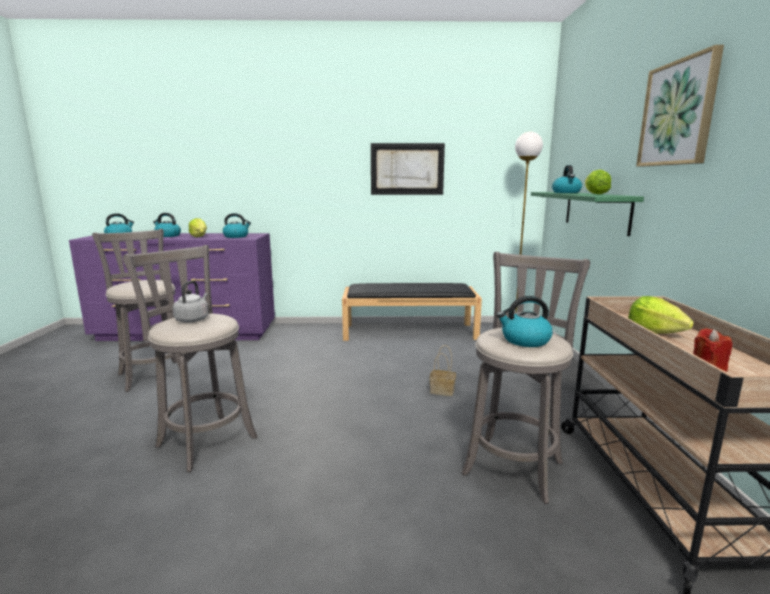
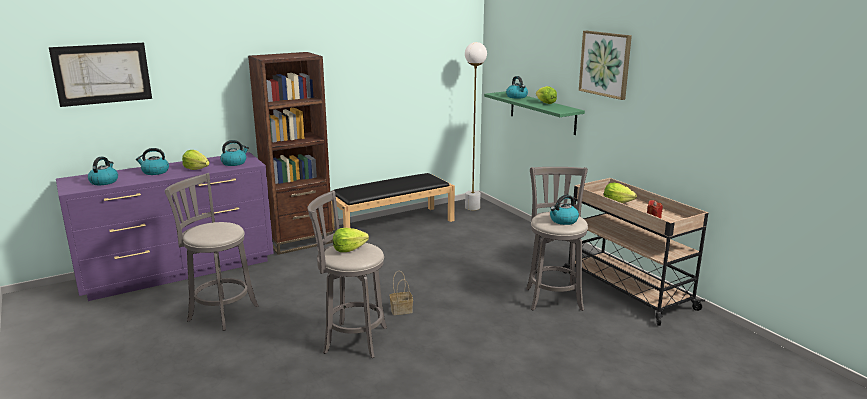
camera: 30 degrees left, 5 degrees up
grey kettle [173,281,209,323] -> lettuce [333,228,369,252]
picture [371,143,445,195] -> picture moved to [49,43,152,107]
basket [430,345,456,396] -> basket moved to [390,271,413,315]
none -> brown bookcase [248,52,333,255]

